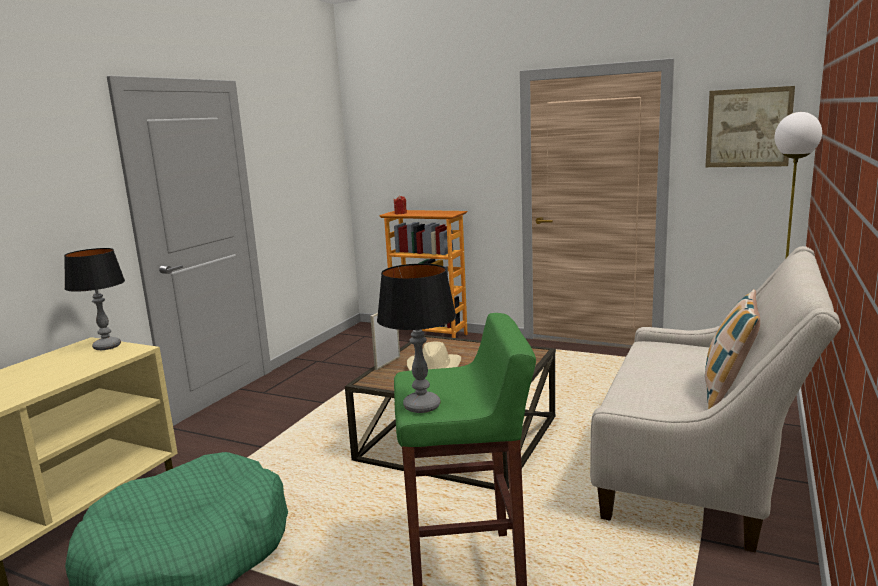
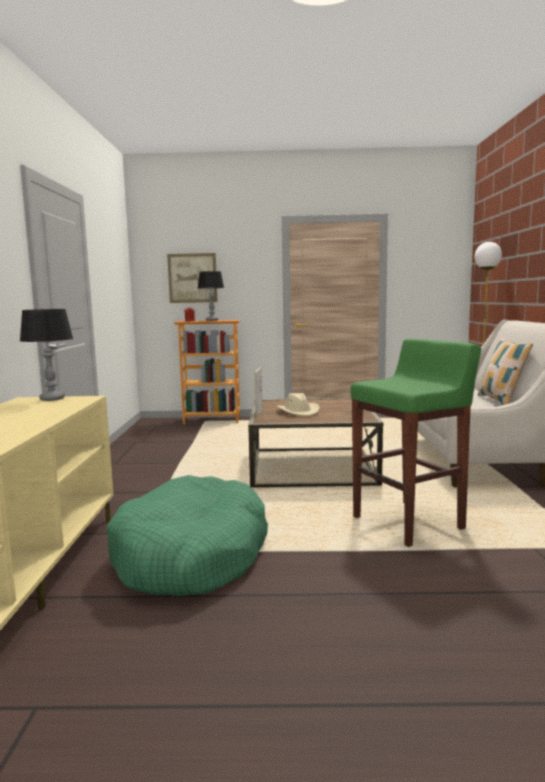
camera: 25 degrees left, 5 degrees down
table lamp [377,264,456,413] -> table lamp moved to [198,271,224,321]
picture [705,86,795,167] -> picture moved to [167,253,217,303]

